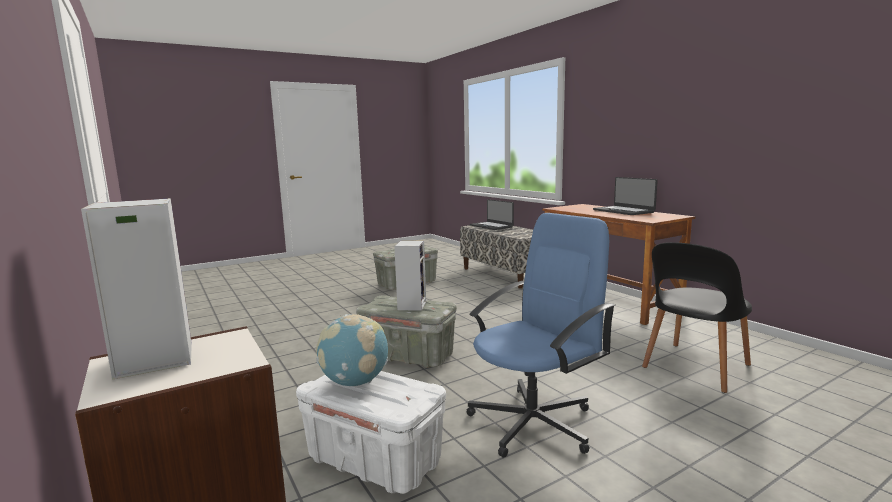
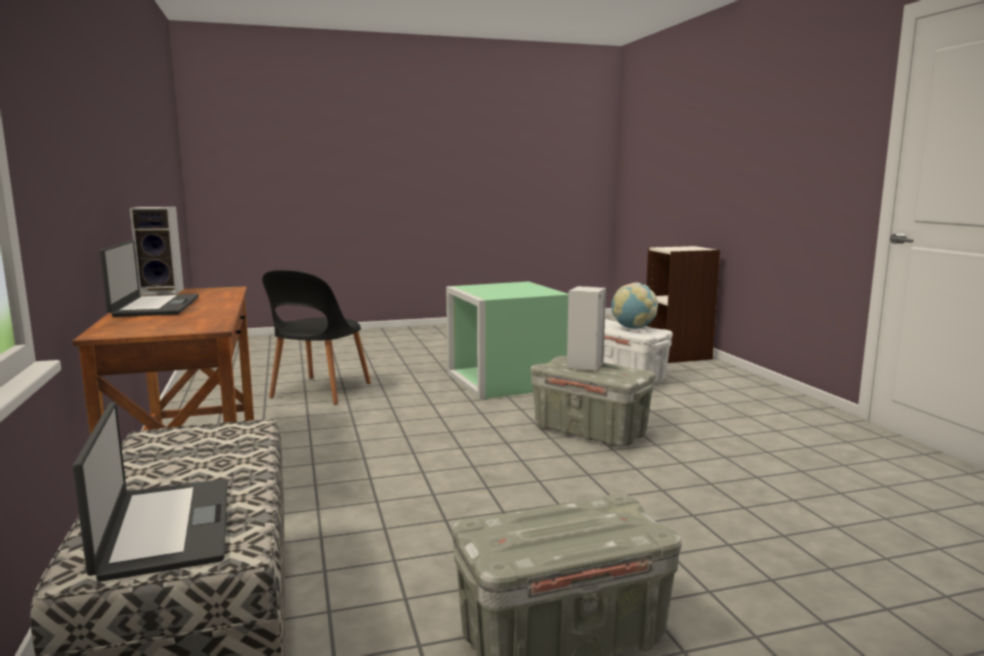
camera: 165 degrees left, 0 degrees up
speaker [81,198,192,380] -> speaker moved to [130,206,184,295]
blue office chair [467,213,616,458] -> green storage box [446,281,568,400]
black chair [642,242,752,393] -> black chair turned 135 degrees clockwise [262,270,371,405]

